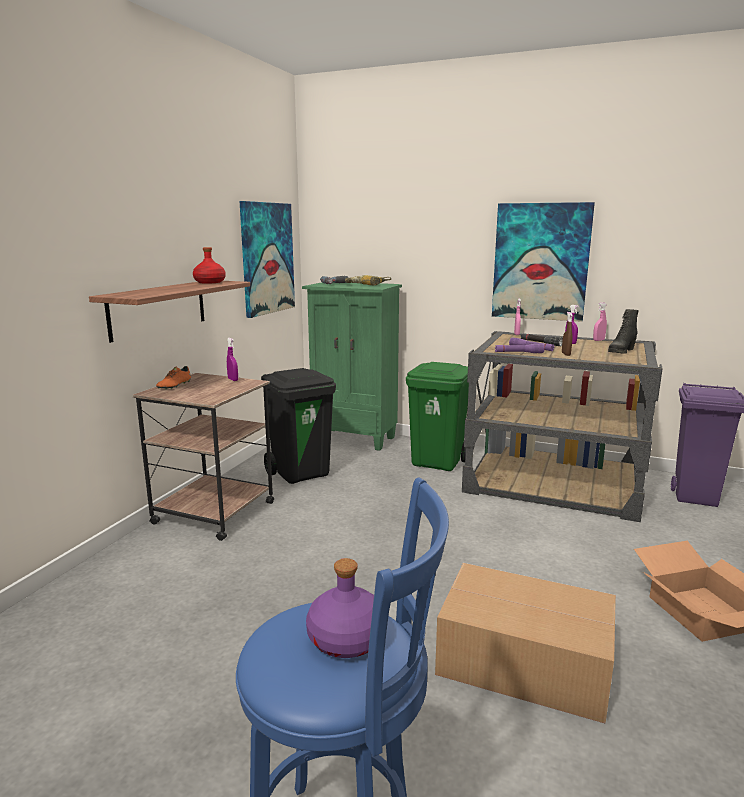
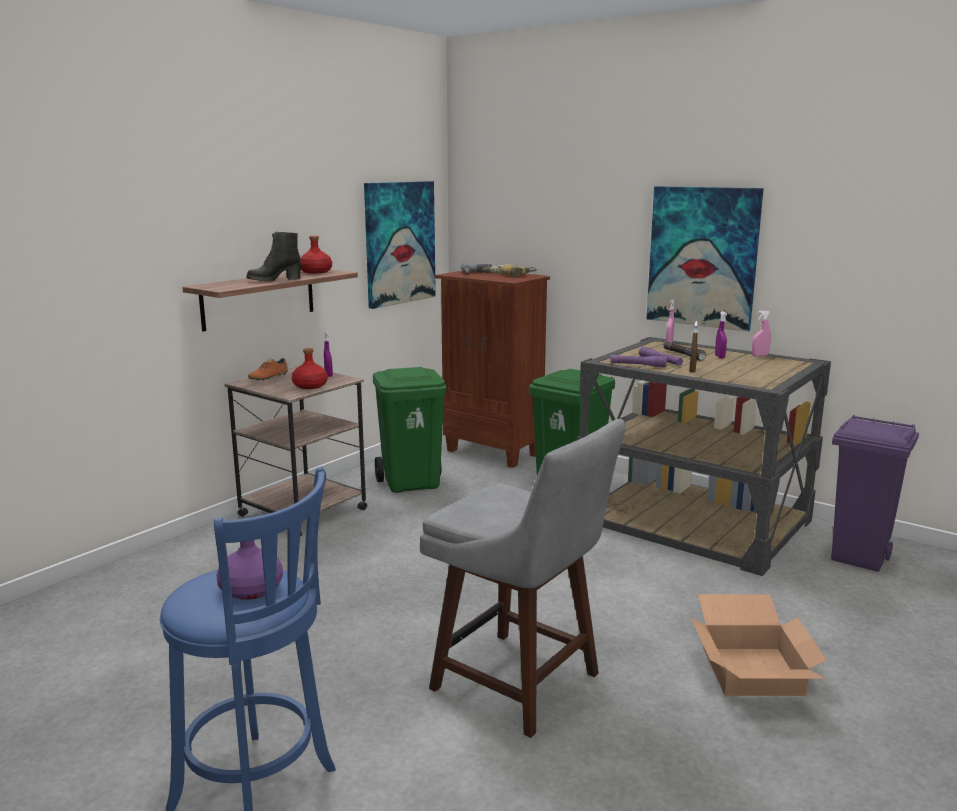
camera: 15 degrees right, 0 degrees up
black trash can [261,368,336,484] -> green trash can [373,367,447,493]
green cabinet [302,282,402,451] -> brown cabinet [435,271,550,468]
cardboard box [435,563,616,724] -> grey stool [420,419,626,738]
black boot [608,309,639,354] -> black boot moved to [246,232,301,282]
none -> red bottle [292,348,328,389]

